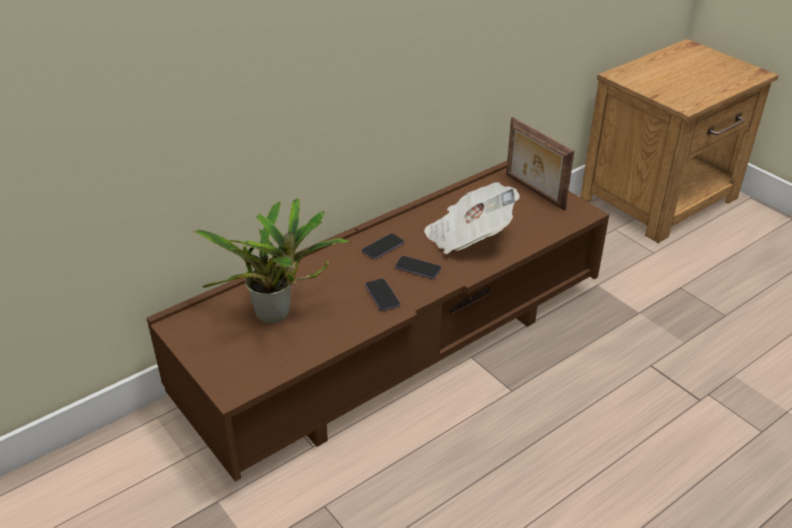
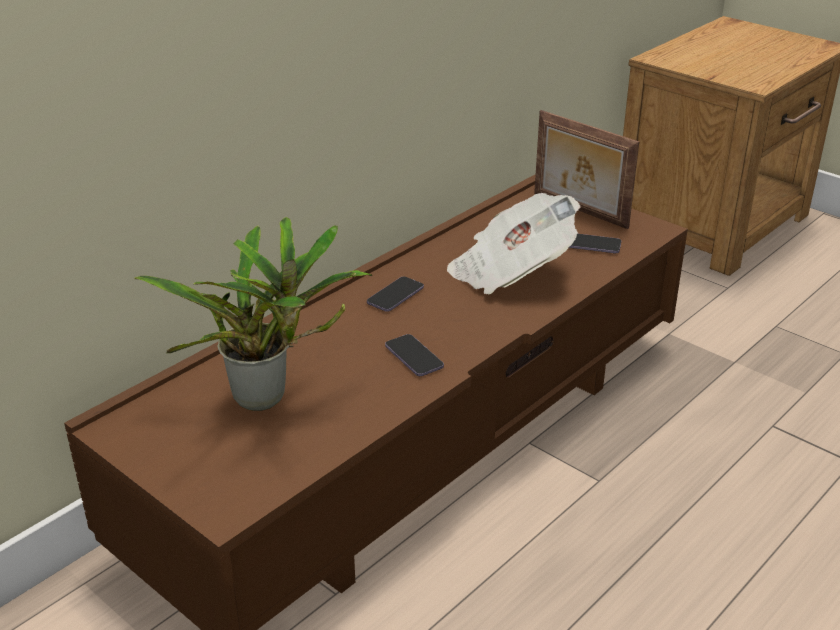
camera: 10 degrees left, 5 degrees down
phone [395,256,441,279] -> phone moved to [569,234,621,254]

